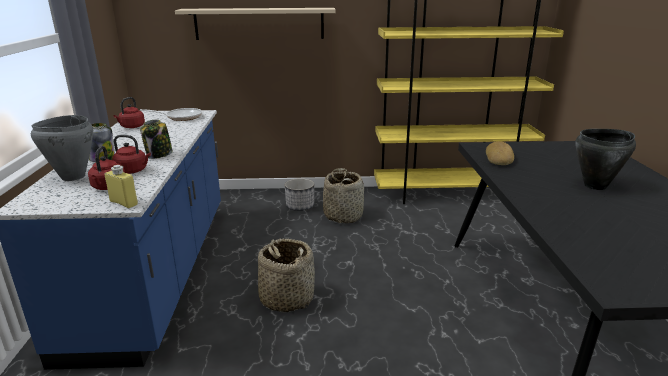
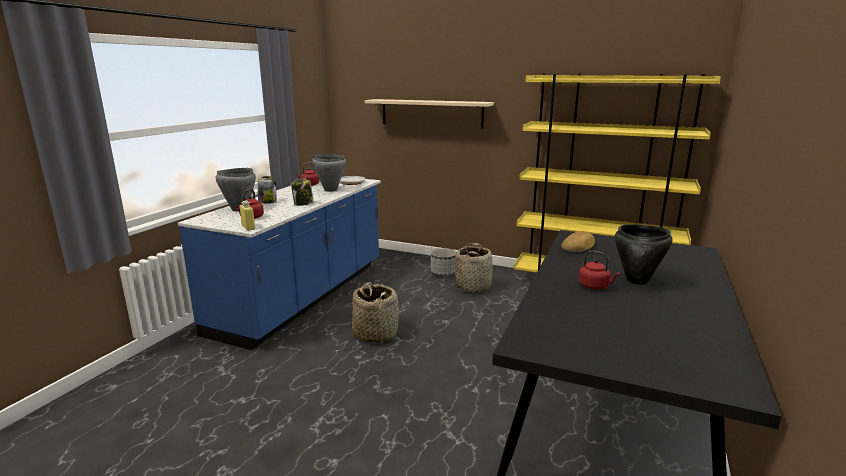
camera: 25 degrees right, 5 degrees down
red kettle [112,135,151,174] -> red kettle moved to [578,251,620,289]
none -> grey cooking pot [312,155,346,192]

